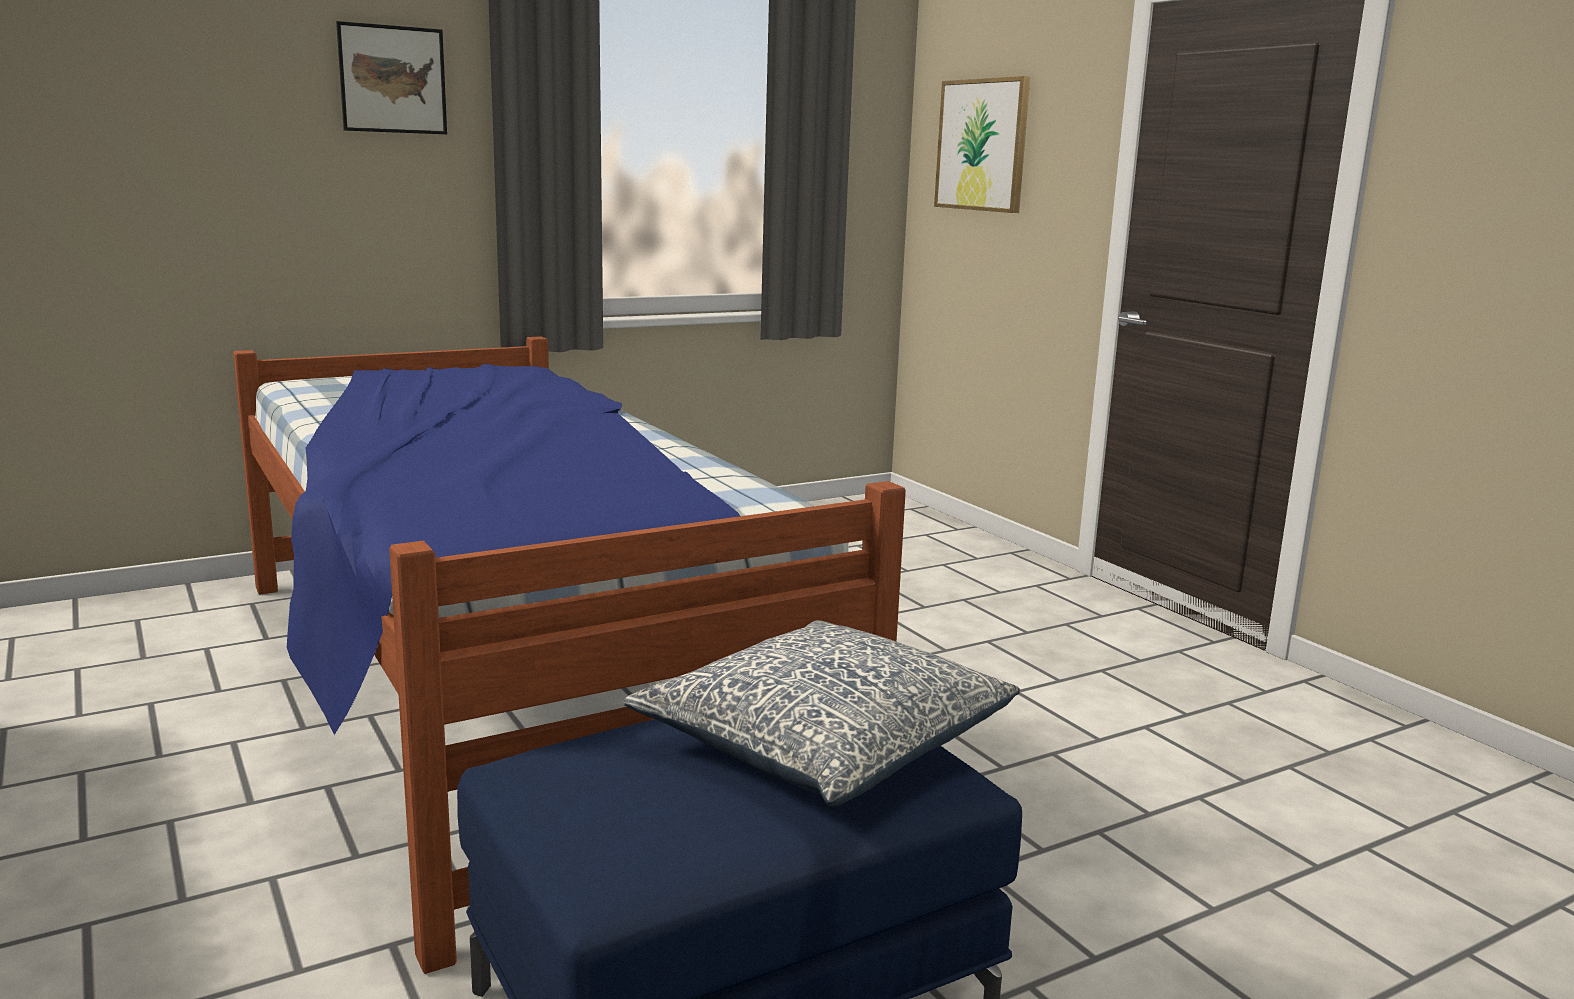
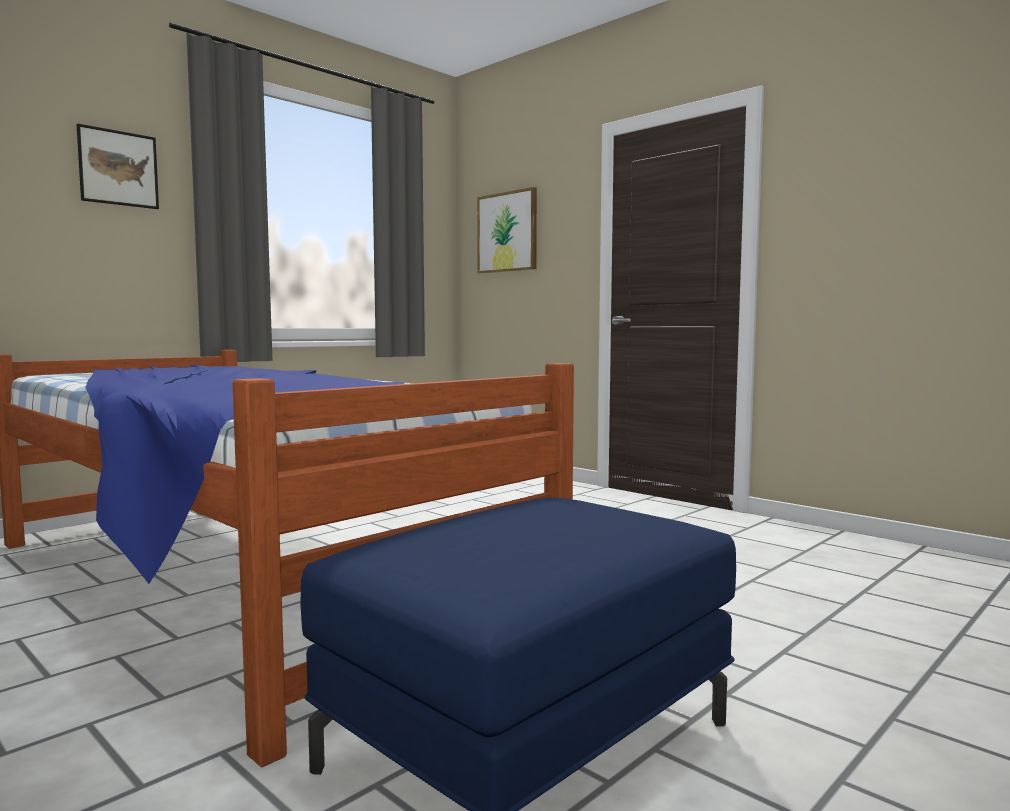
camera: 15 degrees left, 10 degrees down
pillow [624,620,1020,806] -> none

